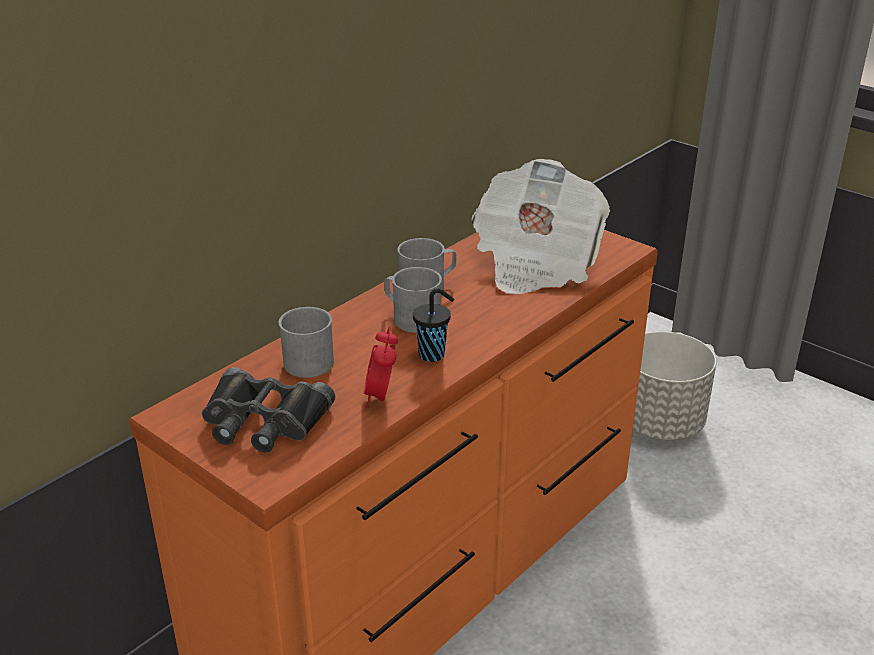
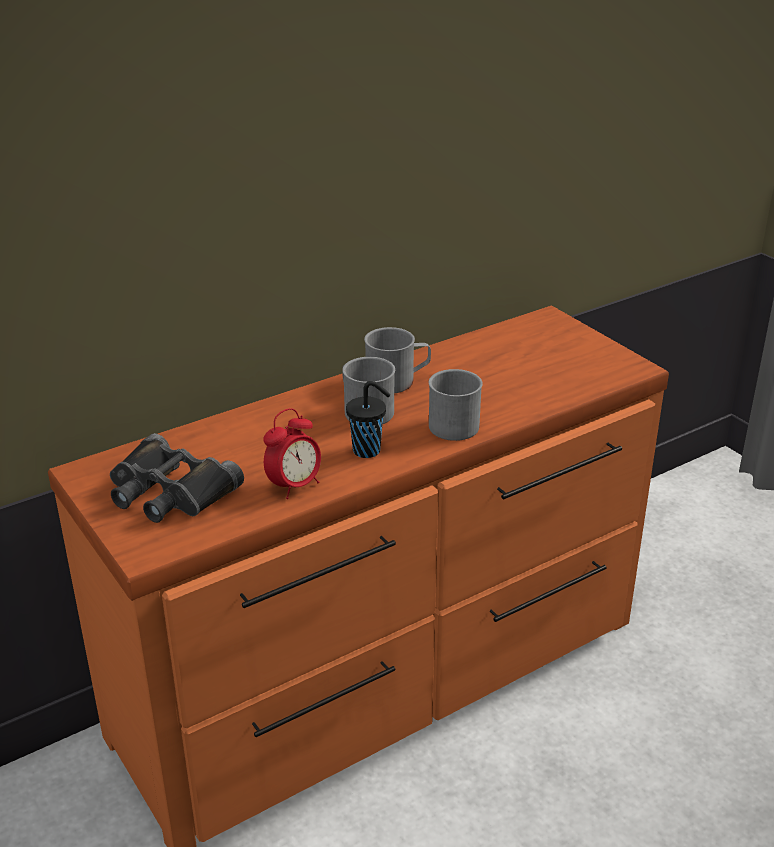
camera: 15 degrees right, 0 degrees up
grey mug [278,307,334,378] -> grey mug moved to [429,369,483,441]
alarm clock [364,326,398,408] -> alarm clock turned 150 degrees counterclockwise [263,408,321,499]
newspaper [472,159,610,294] -> none
grey planter [633,331,716,440] -> none

